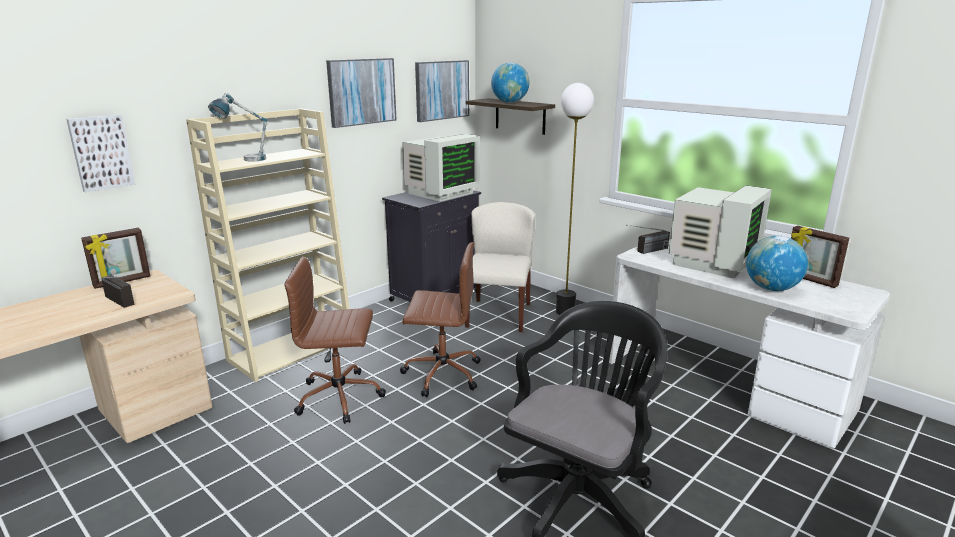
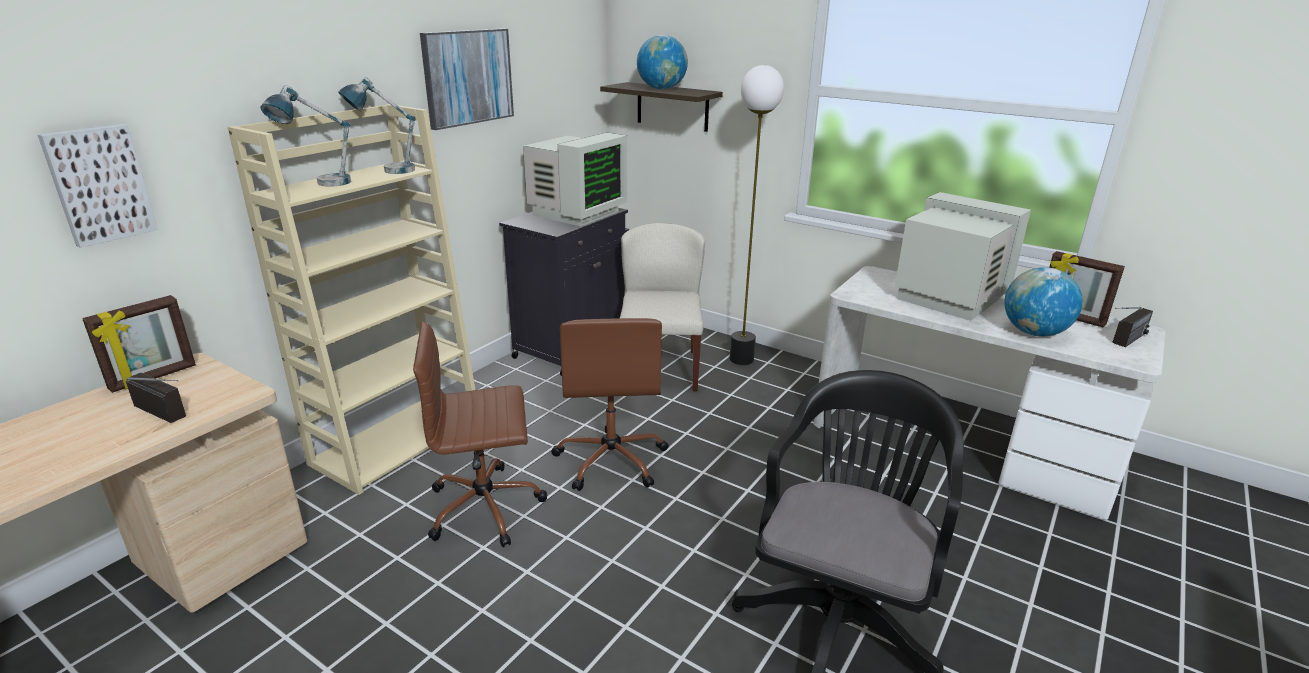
camera: 10 degrees left, 5 degrees up
brown office chair [400,242,480,397] -> brown office chair turned 90 degrees clockwise [551,318,668,491]
picture [415,60,469,122] -> none
radio [629,225,670,254] -> radio moved to [1113,307,1153,347]
monitor [669,185,772,278] -> monitor turned 75 degrees counterclockwise [895,192,1031,321]
none -> table lamp [338,77,416,174]

